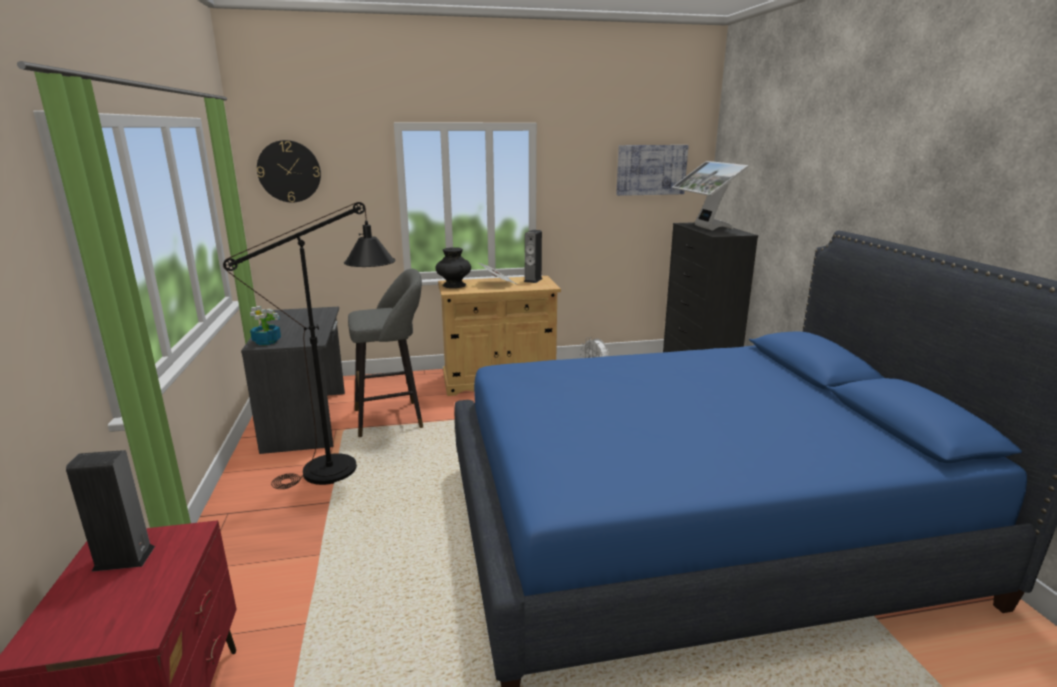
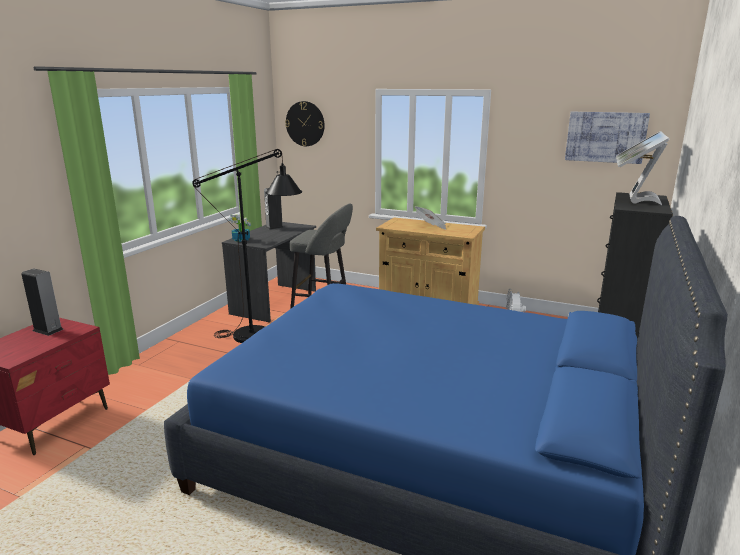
camera: 35 degrees right, 0 degrees up
black vase [435,247,471,288] -> none
speaker [524,230,543,283] -> speaker moved to [264,188,284,230]

